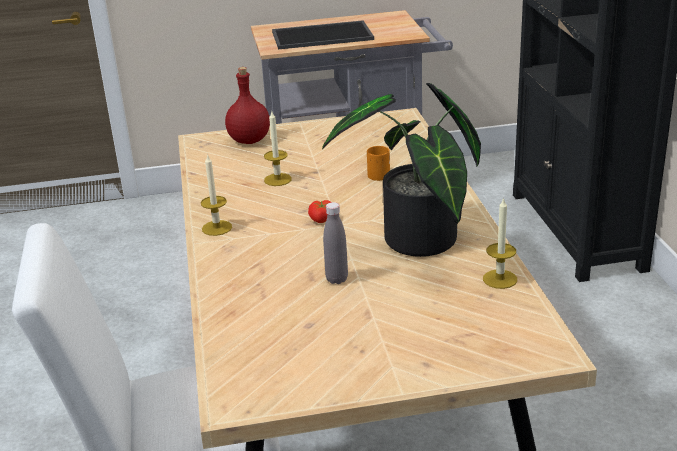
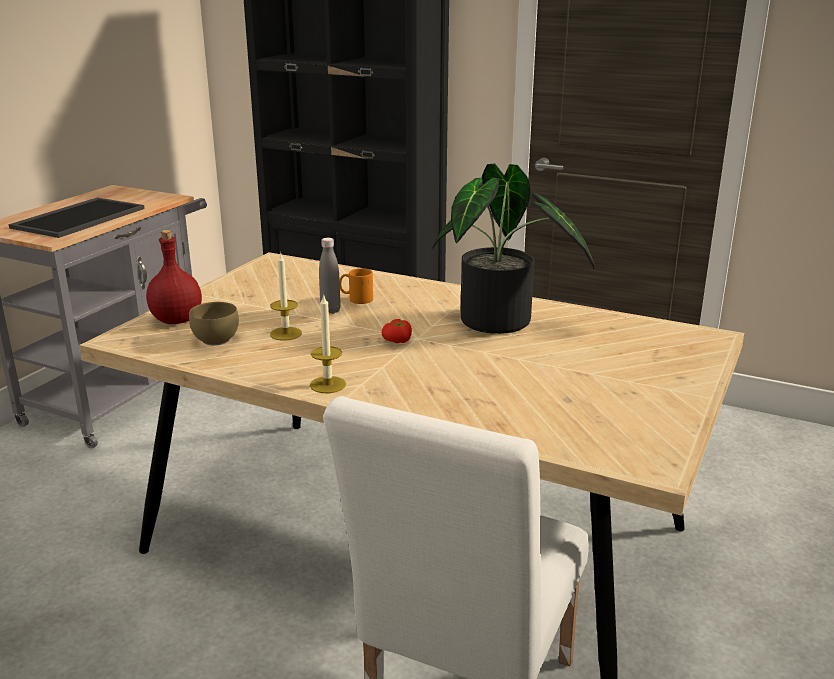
camera: 55 degrees left, 5 degrees down
grey bottle [323,202,348,284] -> grey bottle moved to [319,238,341,314]
candle [483,197,517,289] -> none
none -> brown bowl [189,302,239,345]

